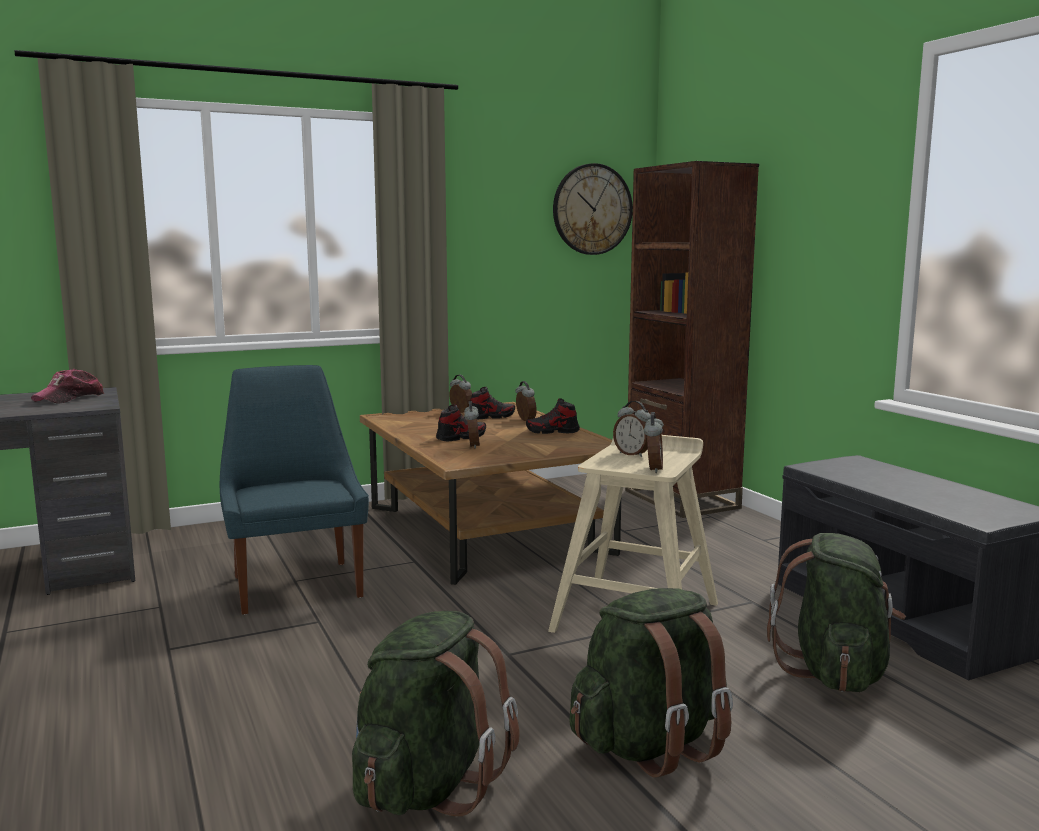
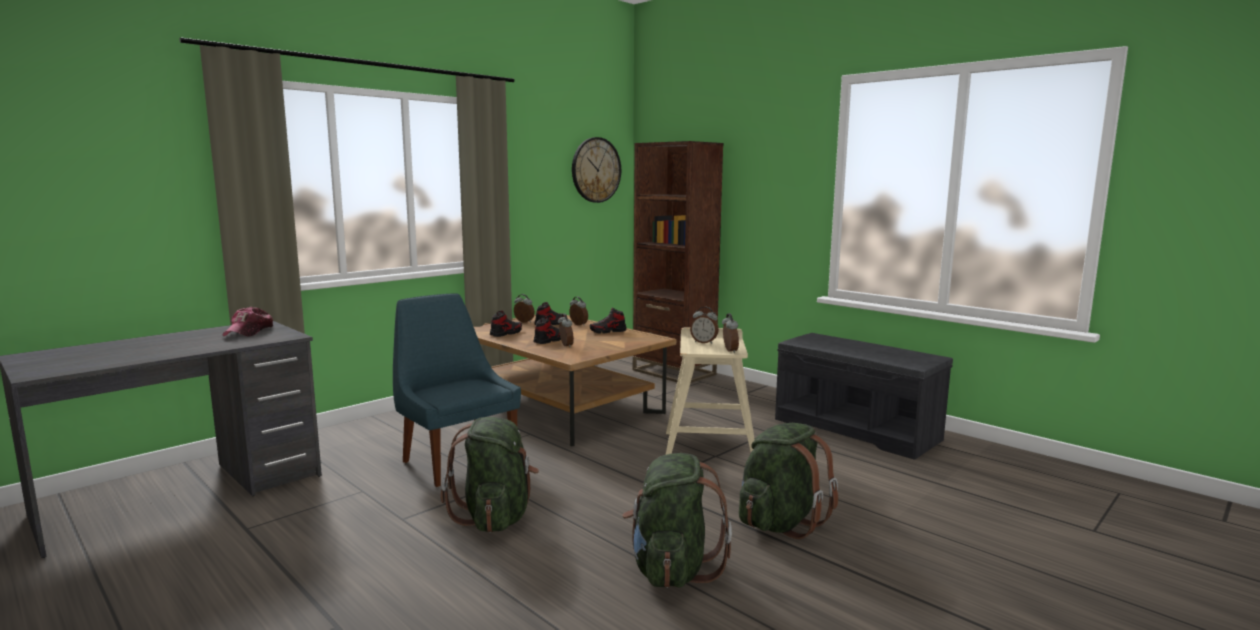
camera: 20 degrees left, 0 degrees up
green backpack [767,533,906,692] -> green backpack moved to [441,417,539,533]
none -> shoe [490,310,522,337]

